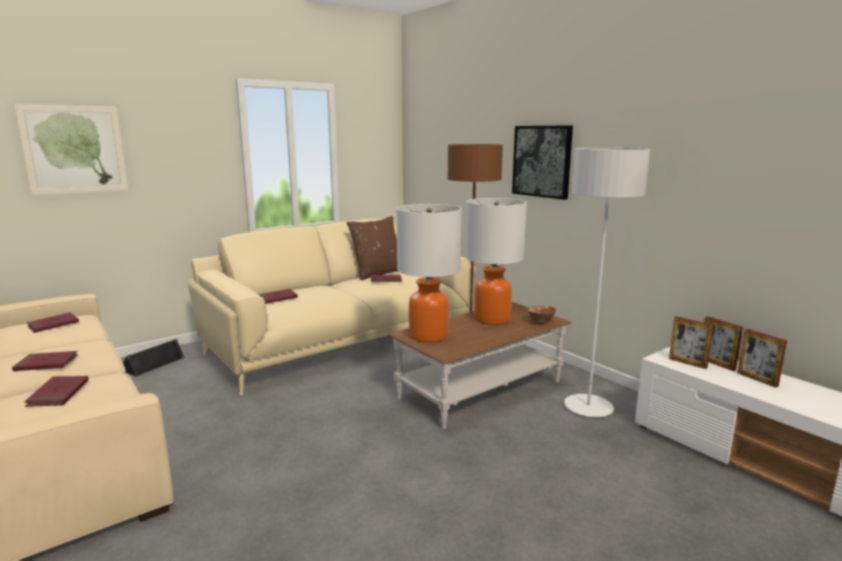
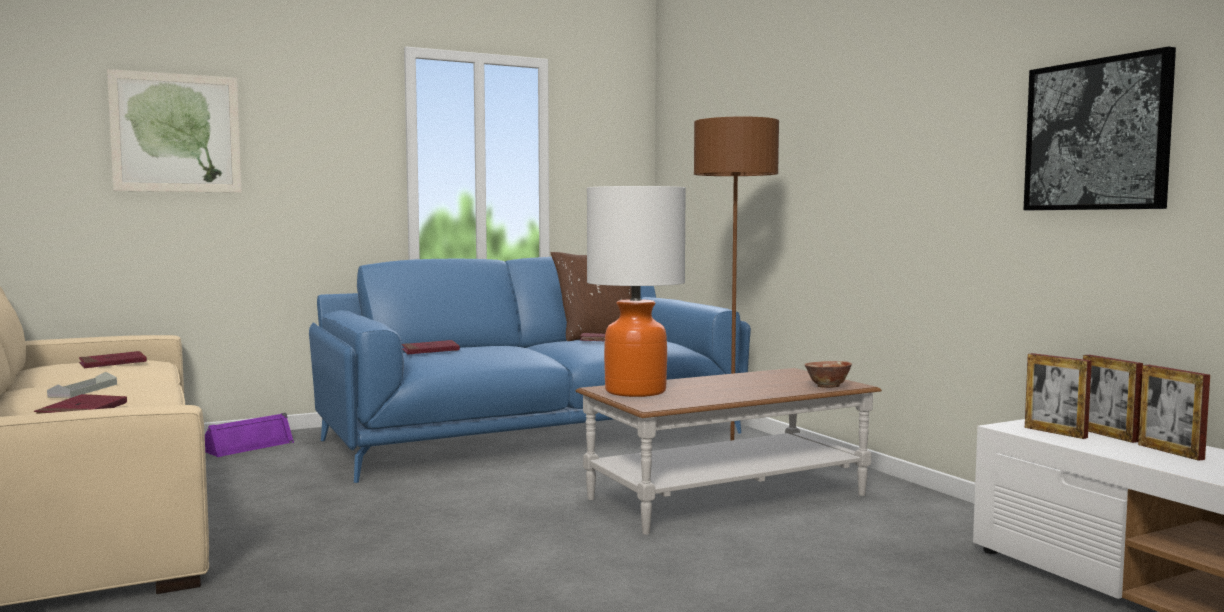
camera: 10 degrees right, 10 degrees down
red book [12,351,78,371] -> grey tray [47,372,117,398]
black speaker [123,338,185,377] -> purple speaker [205,413,294,457]
beige sofa [188,219,476,395] -> blue sofa [309,257,751,483]
table lamp [465,198,527,325] -> none
picture [512,125,573,200] -> picture moved to [1024,46,1176,210]
grey floor lamp [564,148,650,417] -> none

